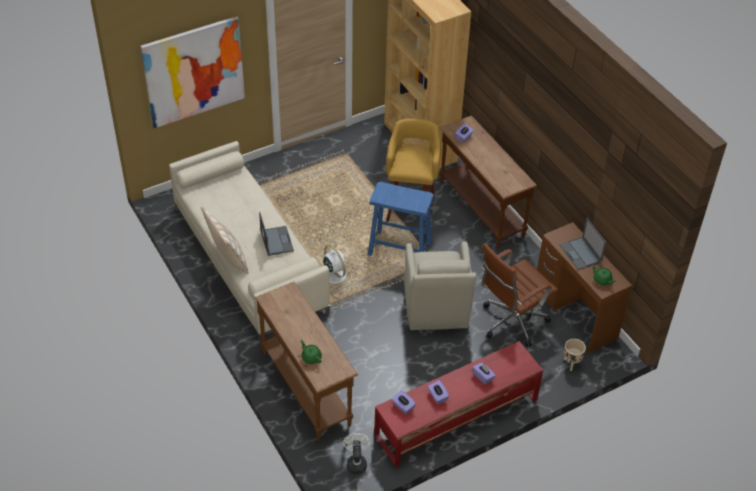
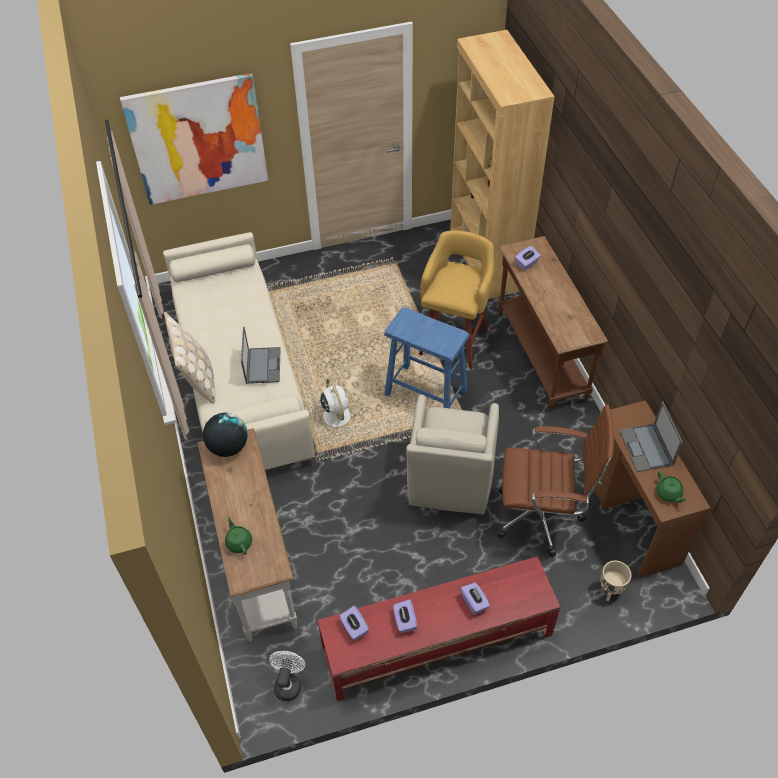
camera: 15 degrees right, 5 degrees up
brown console table [255,282,358,441] -> white console table [197,428,298,642]
brown office chair [481,243,559,348] -> brown office chair turned 150 degrees counterclockwise [498,404,614,557]
none -> globe [203,413,248,457]

